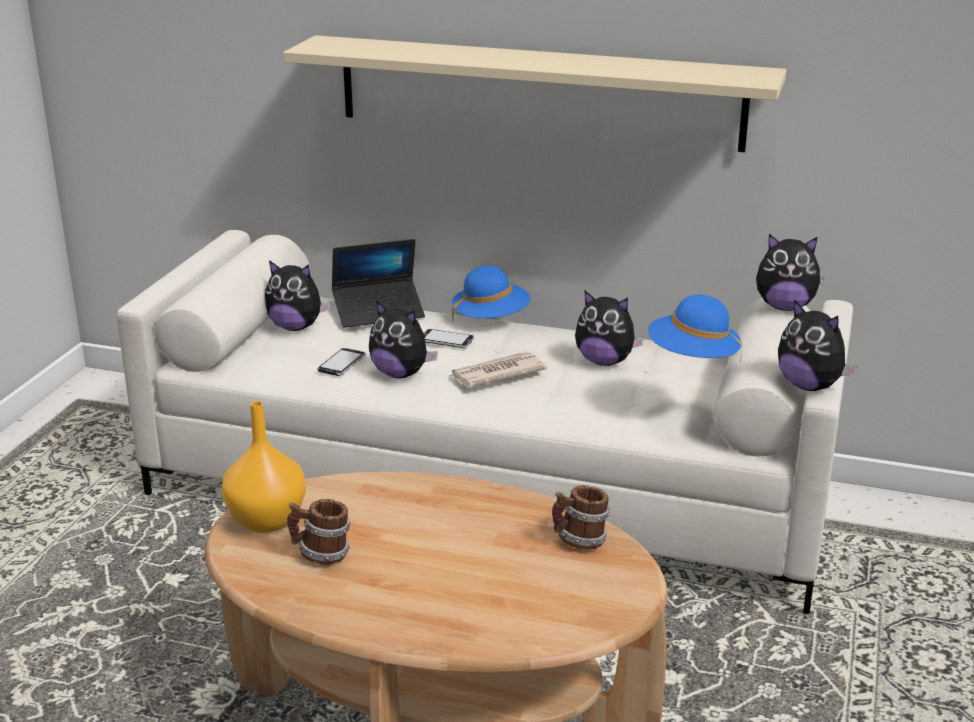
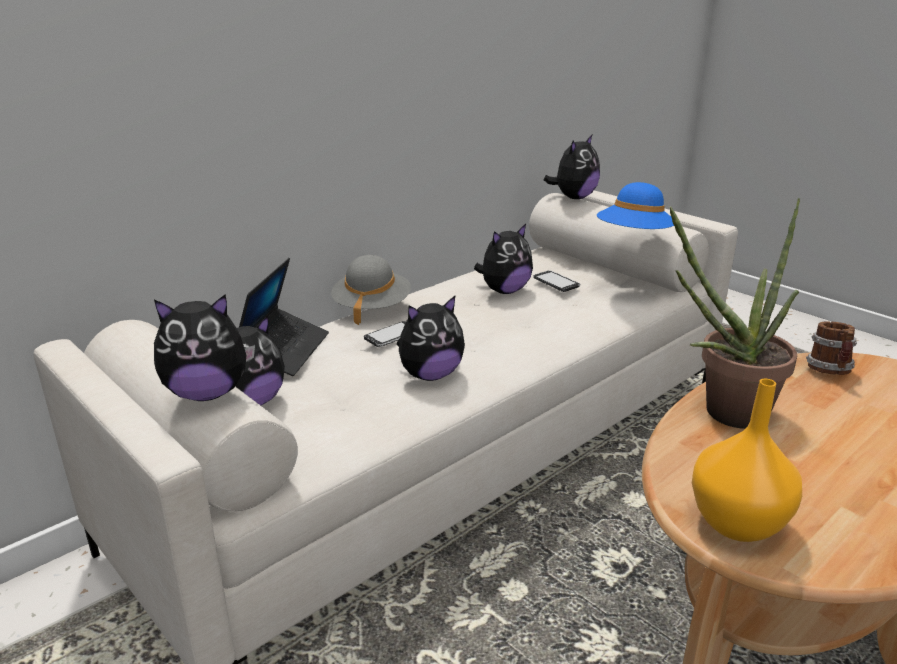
camera: 60 degrees left, 0 degrees up
beige shelf [283,35,787,152] -> none
mug [287,499,351,565] -> none
phone [318,348,366,376] -> phone moved to [533,270,580,292]
newspaper [449,352,547,388] -> none
blue hat [452,266,530,322] -> grey hat [331,255,411,325]
plush toy [778,299,858,391] -> plush toy moved to [154,294,255,401]
none -> potted plant [670,198,800,429]

